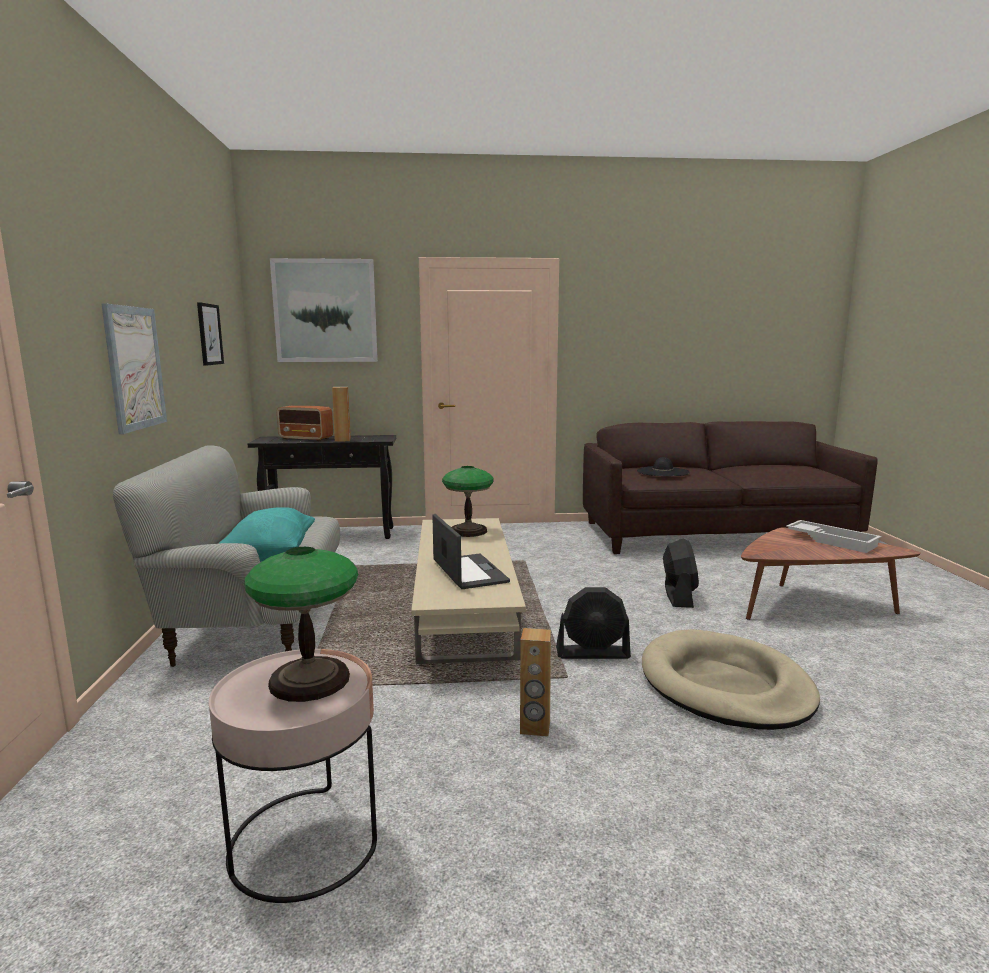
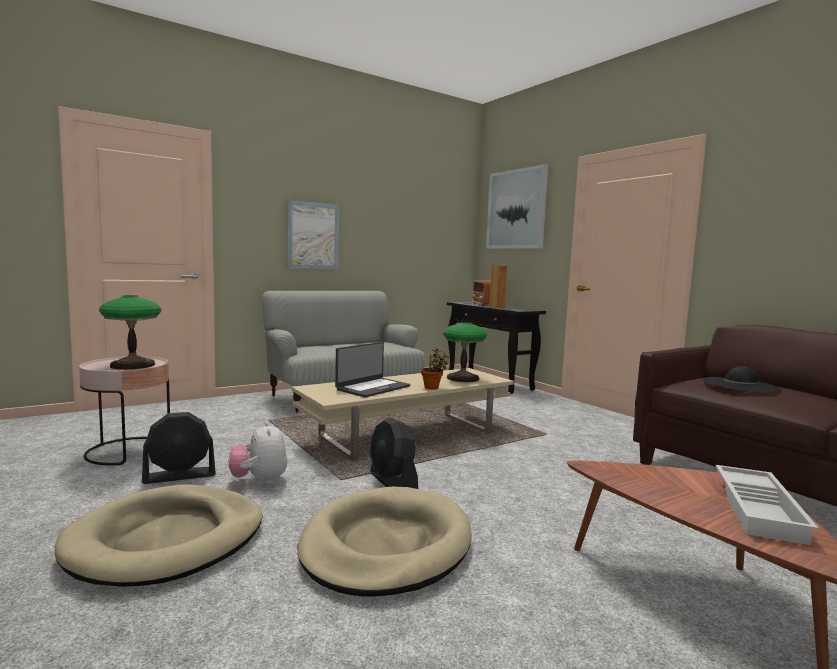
camera: 60 degrees right, 5 degrees down
picture [197,302,224,366] -> none
turquoise pillow [219,507,315,562] -> none
brown speaker [520,628,551,737] -> plush toy [228,422,287,484]
black fan [663,539,699,608] -> black fan moved to [142,412,216,484]
none -> beige dog bed [55,484,263,587]
none -> potted plant [421,349,449,389]

